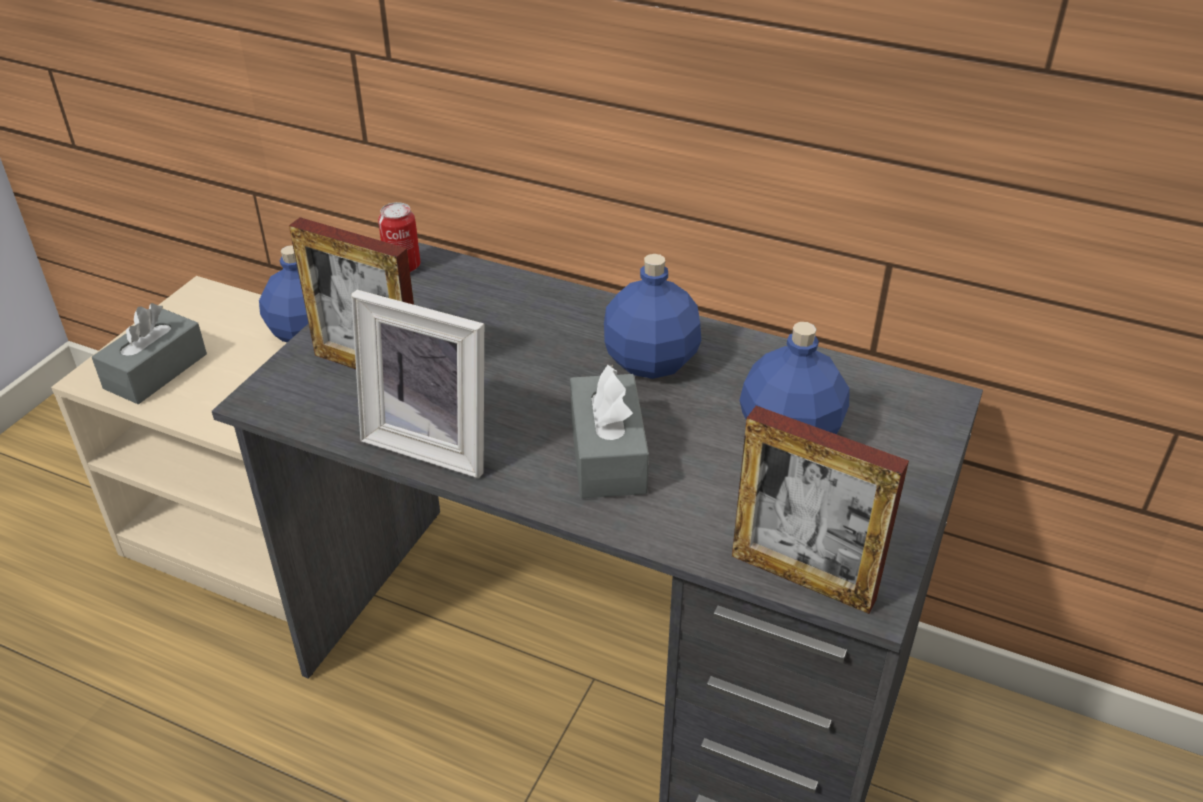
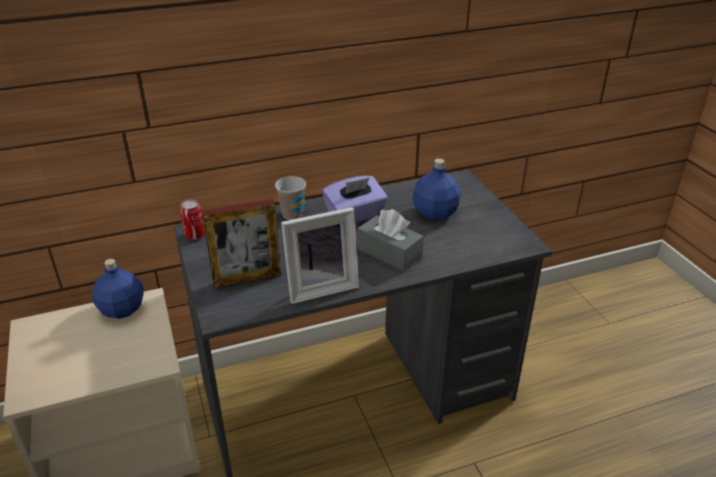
camera: 45 degrees left, 5 degrees down
grey tissue box [92,303,207,404] -> none
blue bottle [604,254,701,379] -> purple tissue box [322,176,388,223]
picture frame [732,406,909,614] -> none
none -> cup [275,176,306,220]

